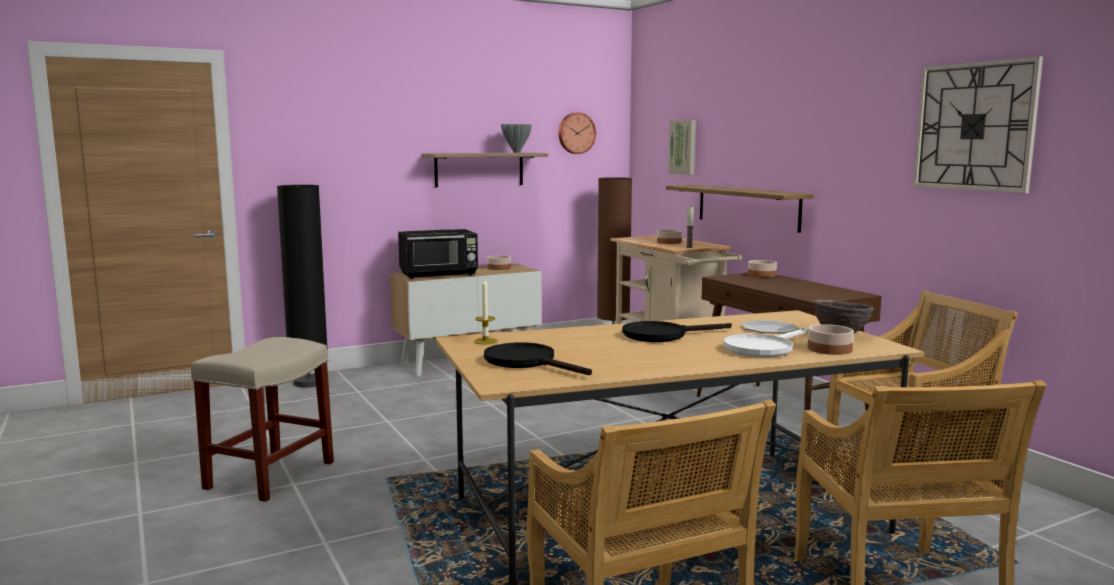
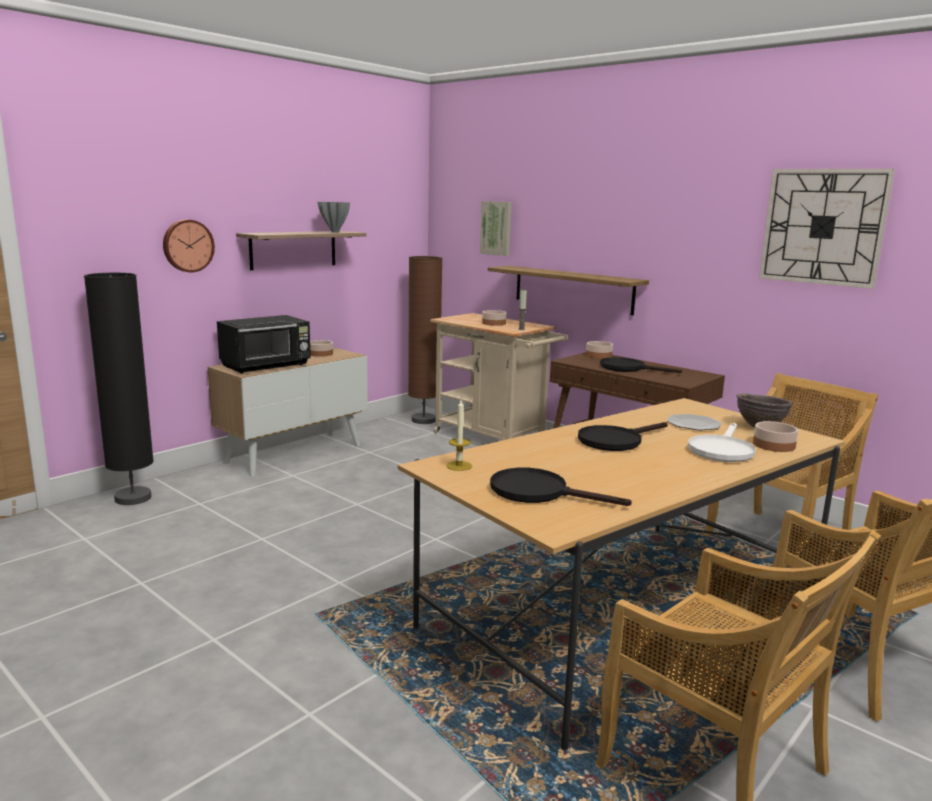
camera: 20 degrees left, 5 degrees up
beige stool [191,337,334,502] -> none
wall clock [558,112,596,154] -> wall clock moved to [163,219,215,272]
none -> black frying pan [600,357,682,373]

